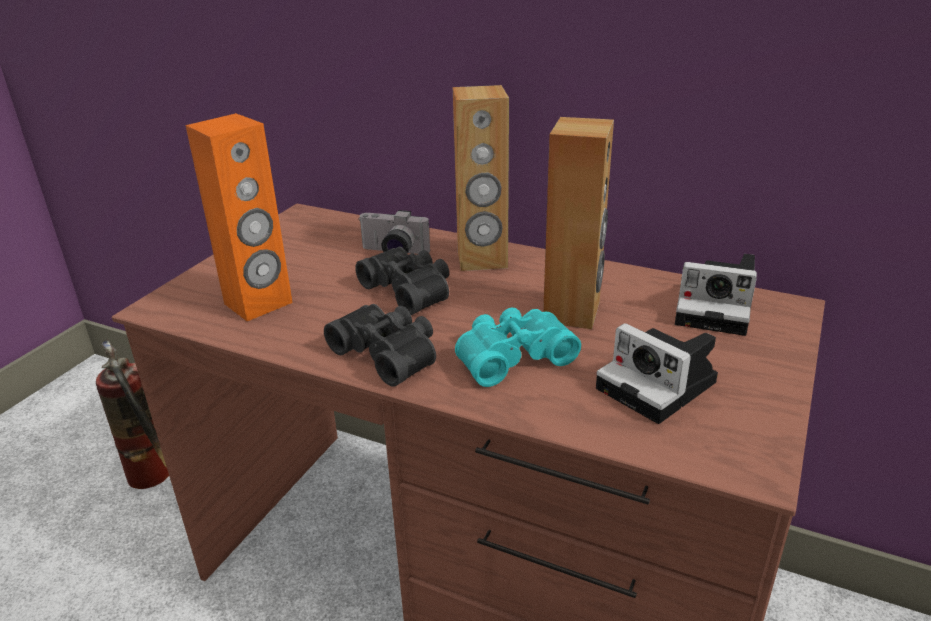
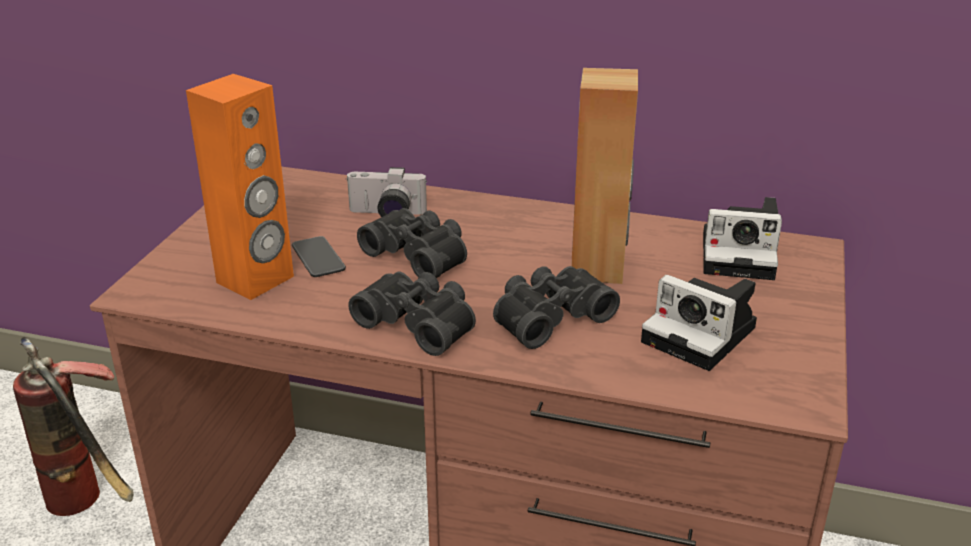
camera: 10 degrees left, 0 degrees up
brown speaker [453,85,509,271] -> none
turquoise binoculars [455,308,581,387] -> black binoculars [493,266,620,349]
none -> phone [292,236,346,277]

